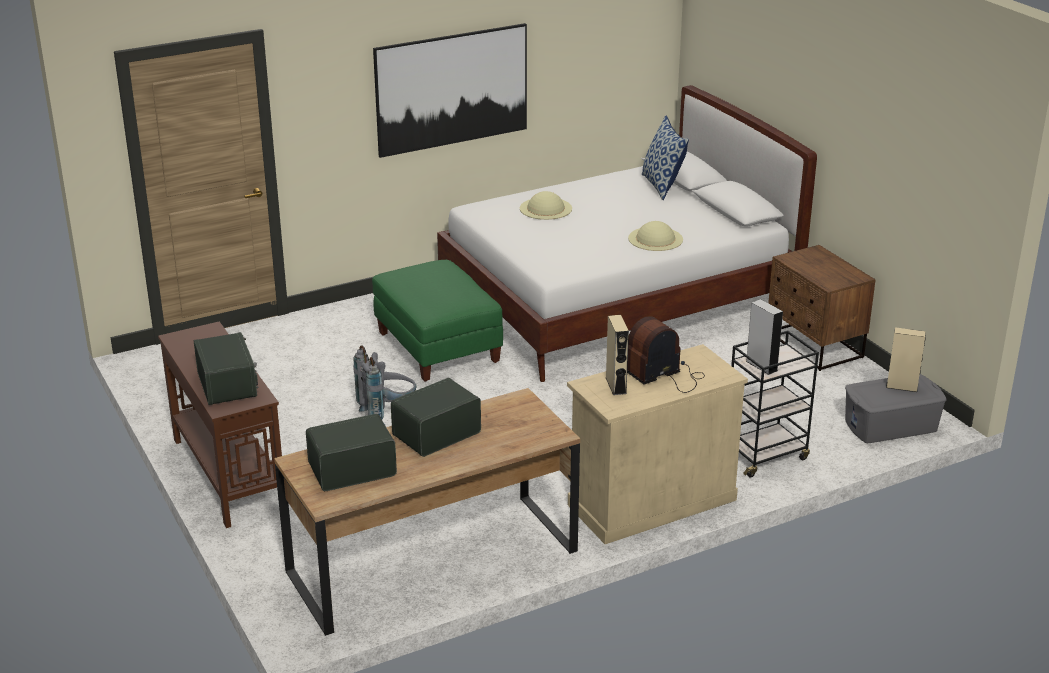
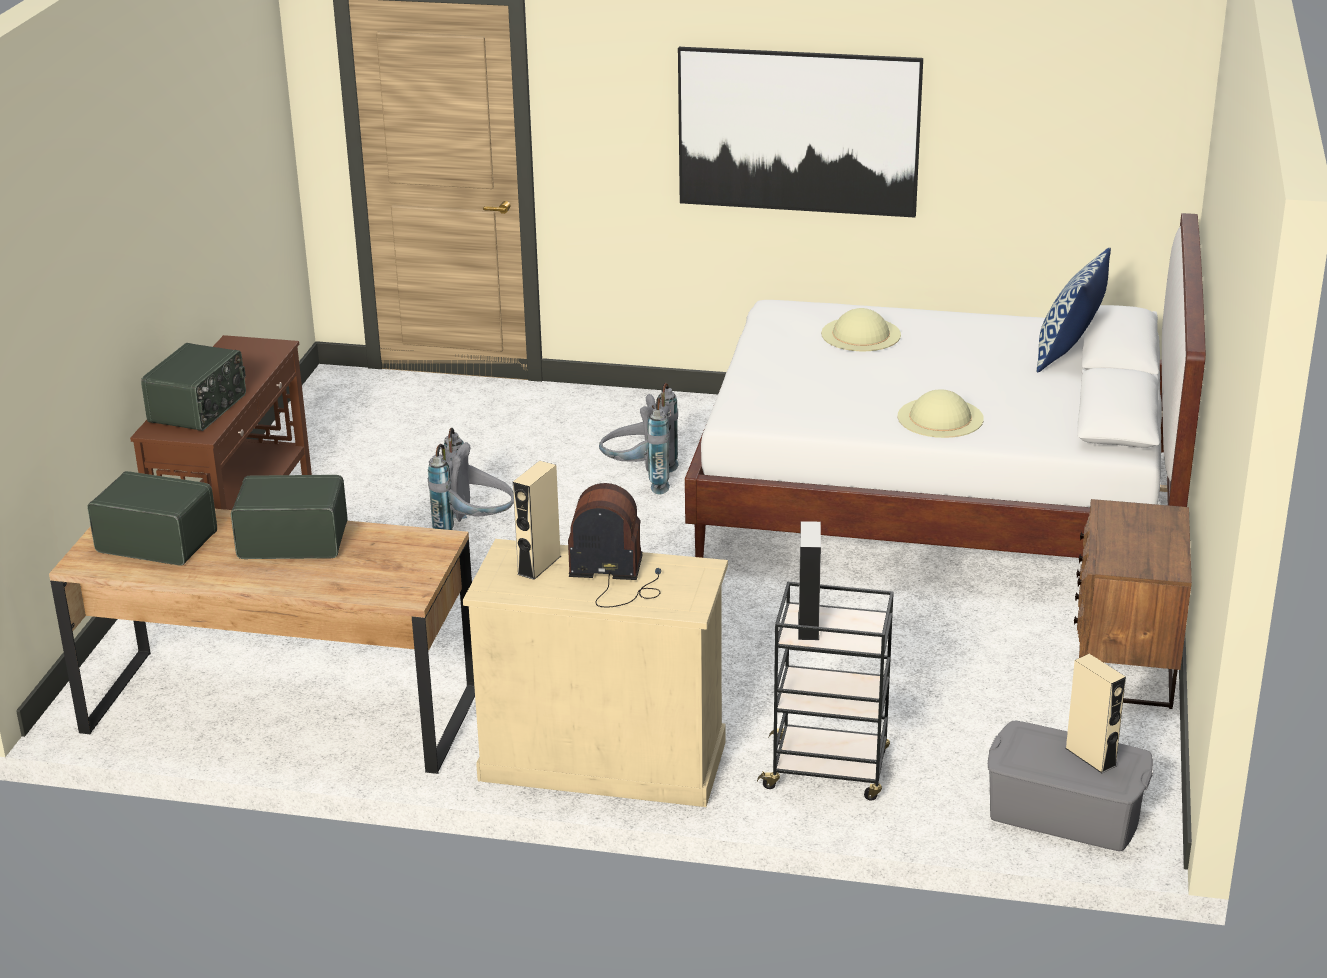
camera: 40 degrees right, 0 degrees up
green ottoman [372,260,503,381] -> grey backpack [599,383,679,495]

